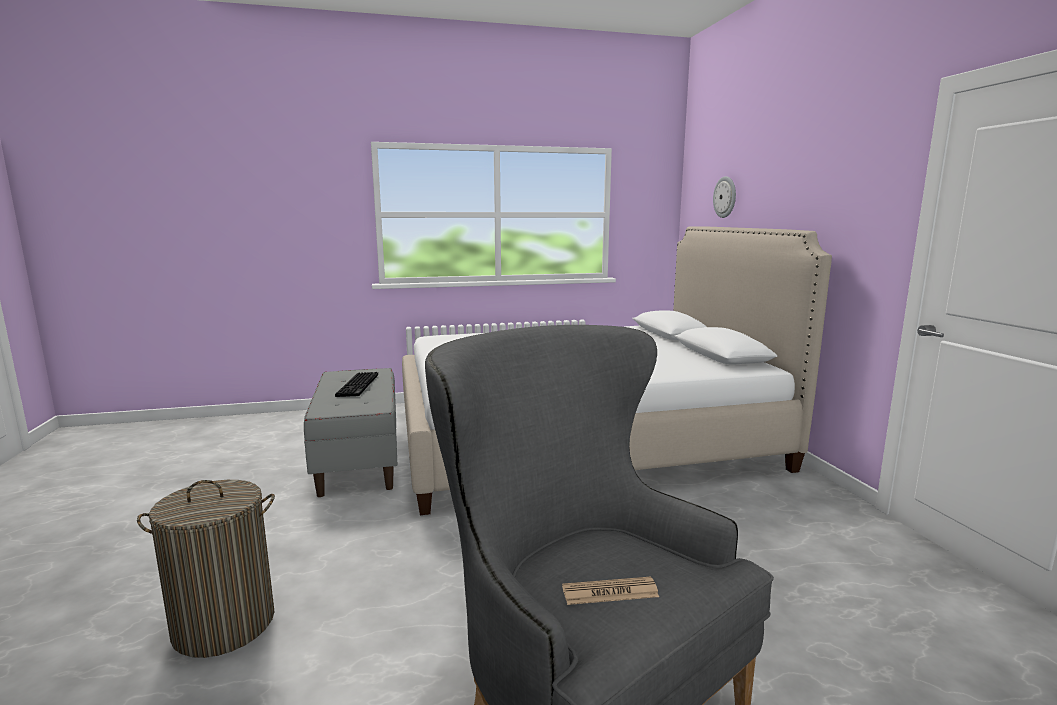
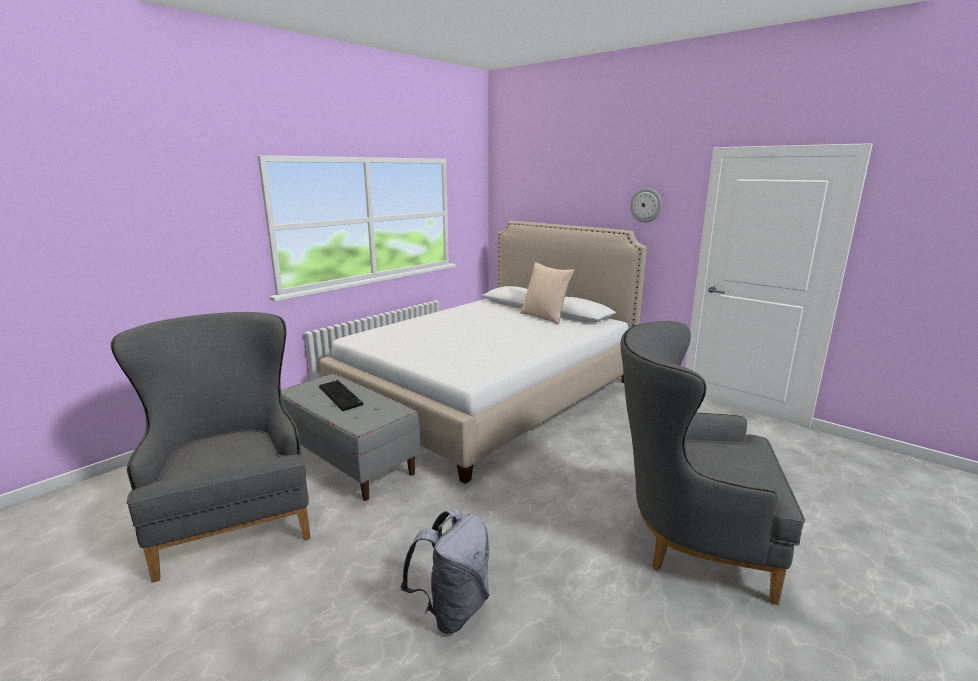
camera: 35 degrees left, 5 degrees up
laundry basket [137,480,275,658] -> grey backpack [401,508,490,634]
newspaper [562,577,659,605] -> none
wall clock [713,176,736,218] -> wall clock moved to [630,188,662,223]
none -> grey armchair [111,312,311,583]
none -> beige pillow [520,262,574,324]

